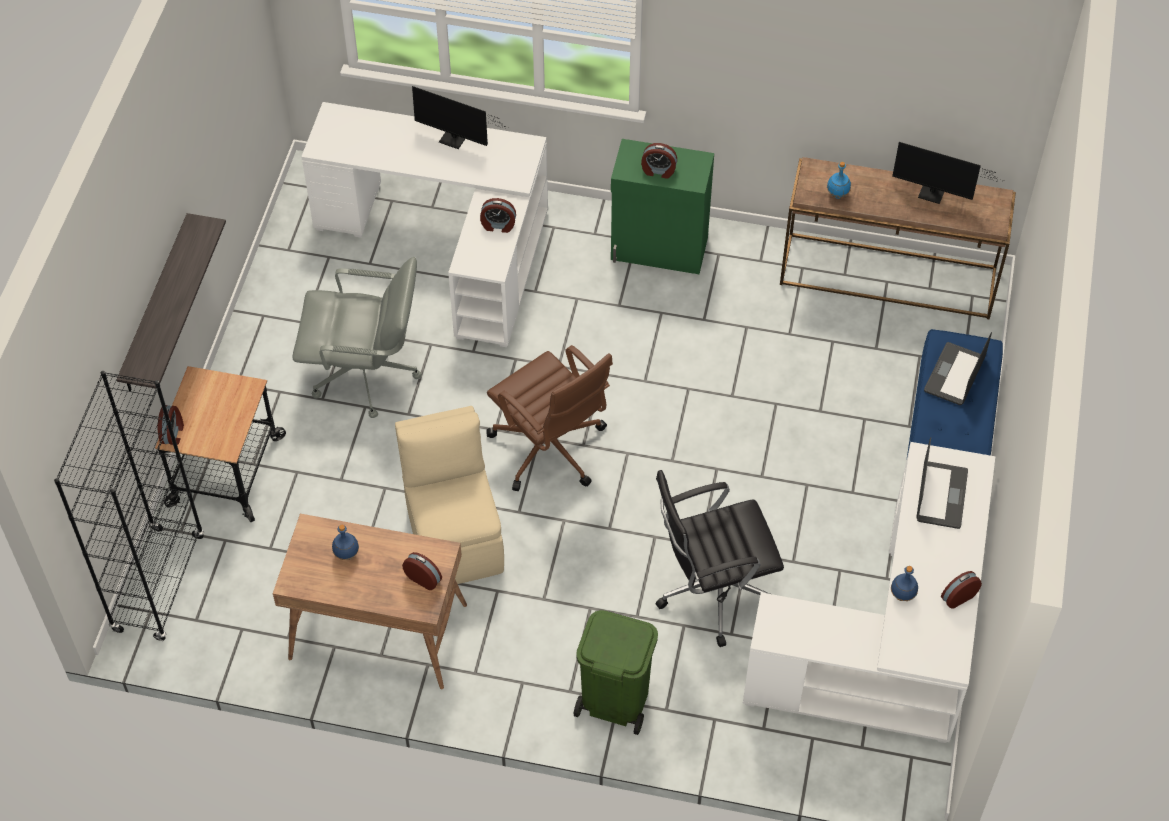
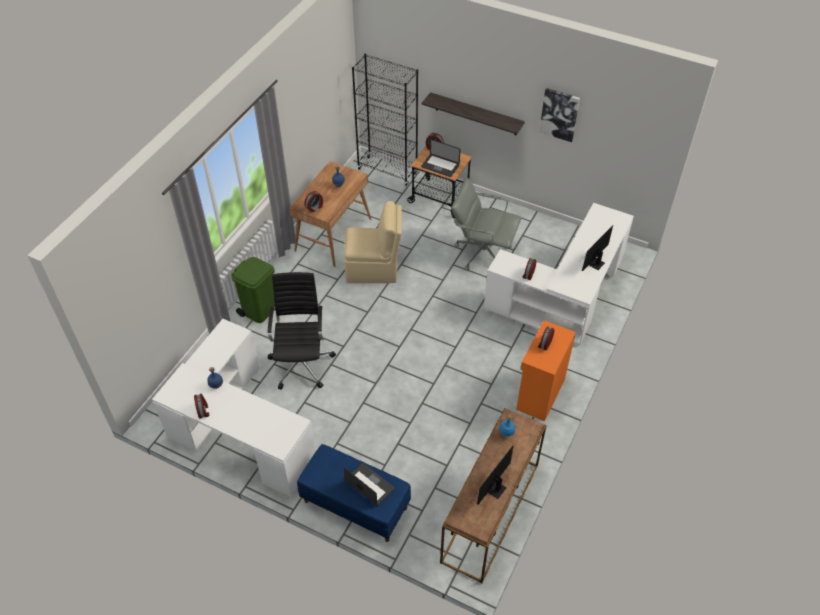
camera: 105 degrees right, 5 degrees down
grey office chair [293,257,422,418] -> grey office chair turned 90 degrees clockwise [452,177,521,271]
brown office chair [486,345,613,491] -> none
green cabinet [611,139,714,274] -> orange cabinet [516,320,576,421]
laptop [916,438,968,529] -> laptop moved to [421,139,460,177]
none -> picture [539,88,580,142]

